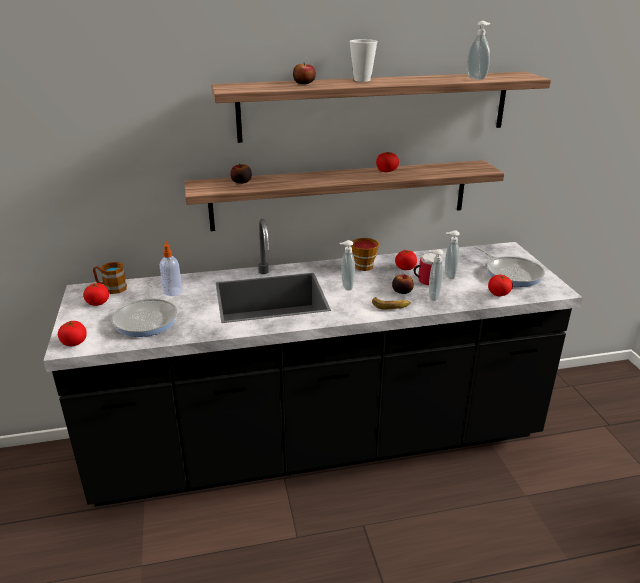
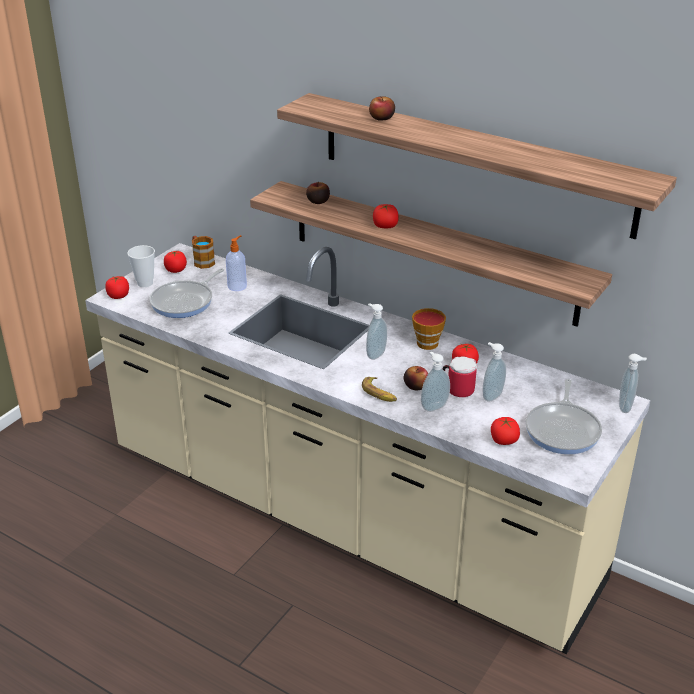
camera: 45 degrees right, 5 degrees up
black counter [43,219,583,507] -> beige counter [85,243,650,655]
cup [350,39,378,82] -> cup moved to [127,245,155,287]
tomato [376,152,399,172] -> tomato moved to [373,204,398,229]
soap dispenser [466,21,490,80] -> soap dispenser moved to [619,354,647,413]

